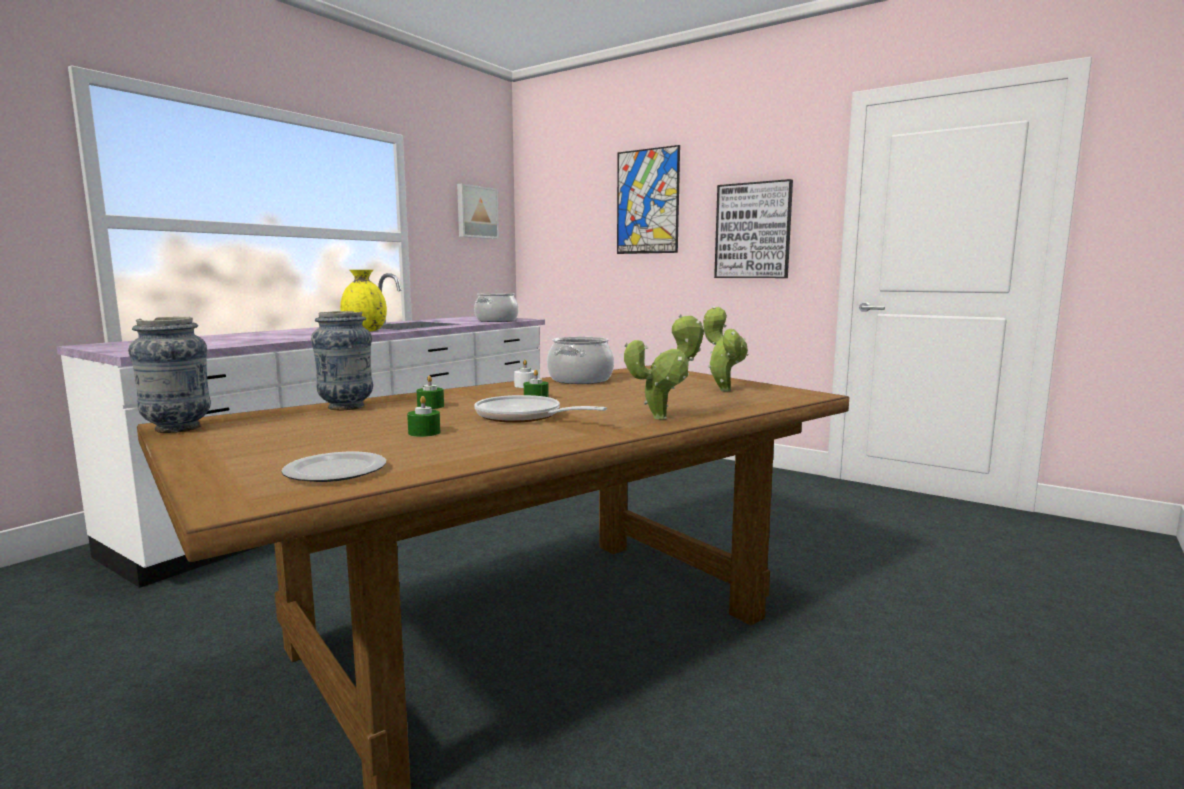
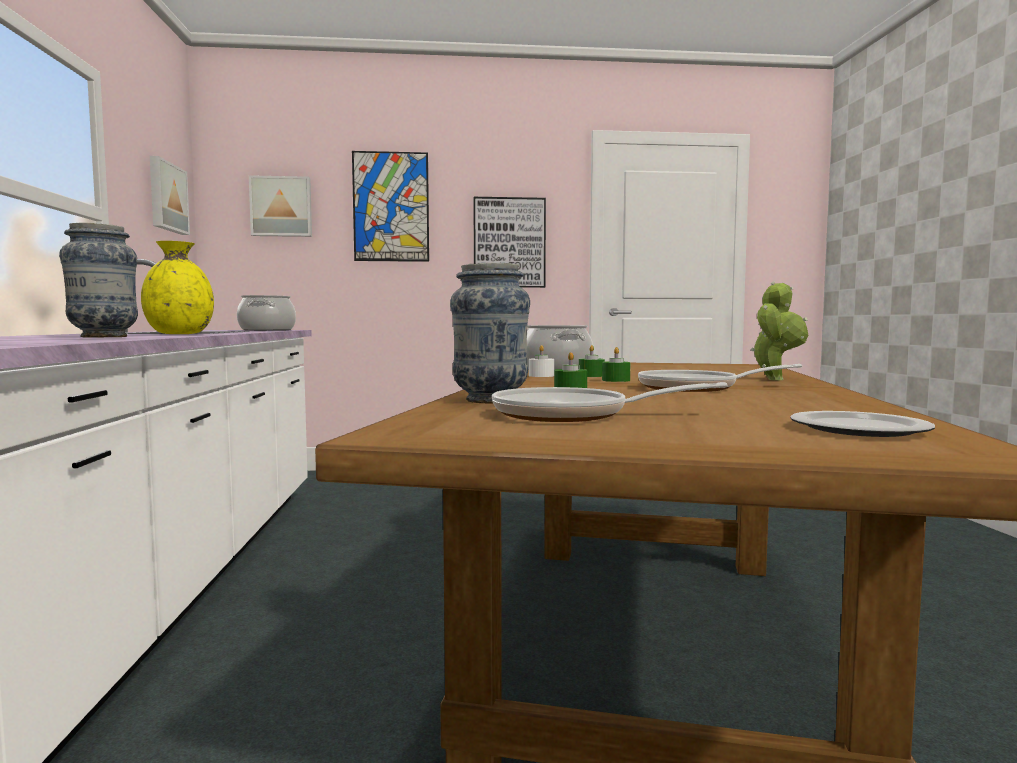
camera: 40 degrees left, 5 degrees down
vase [128,317,211,433] -> vase moved to [59,222,138,337]
green candle [407,396,440,437] -> green candle moved to [579,345,605,377]
potted plant [703,306,748,392] -> none
none -> picture [249,175,312,237]
none -> frying pan [492,382,728,422]

